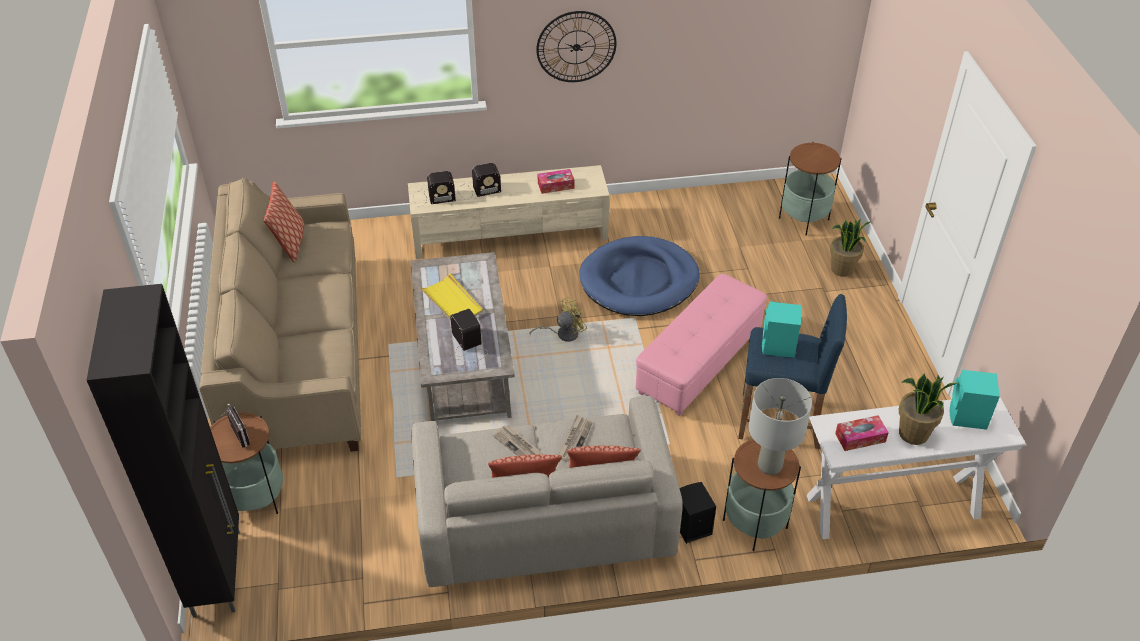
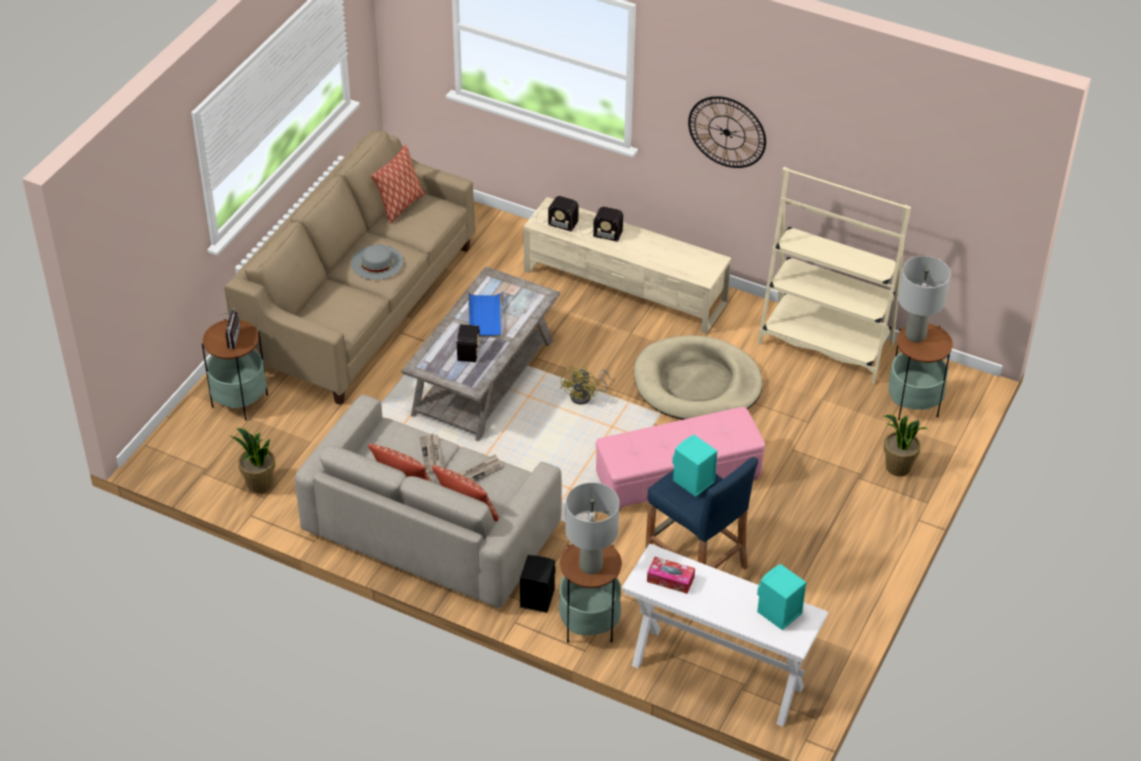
camera: 35 degrees right, 0 degrees up
black cabinet [87,284,240,618] -> none
yellow tray [420,273,483,320] -> blue tray [468,291,503,338]
yellow fan [530,297,587,342] -> yellow fan turned 105 degrees clockwise [560,366,610,404]
tissue box [538,169,574,194] -> none
blue dog bed [579,236,700,316] -> beige dog bed [634,335,763,420]
potted plant [899,373,958,445] -> potted plant moved to [230,428,275,493]
none -> grey hat [351,245,403,280]
none -> beige bookcase [758,167,911,384]
none -> grey table lamp [898,256,951,342]

